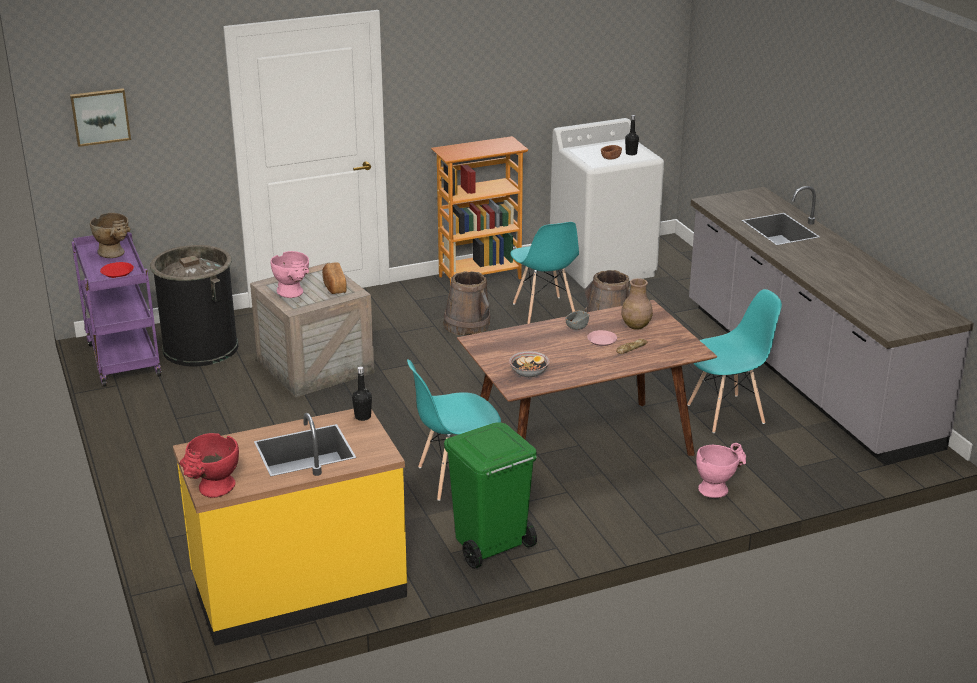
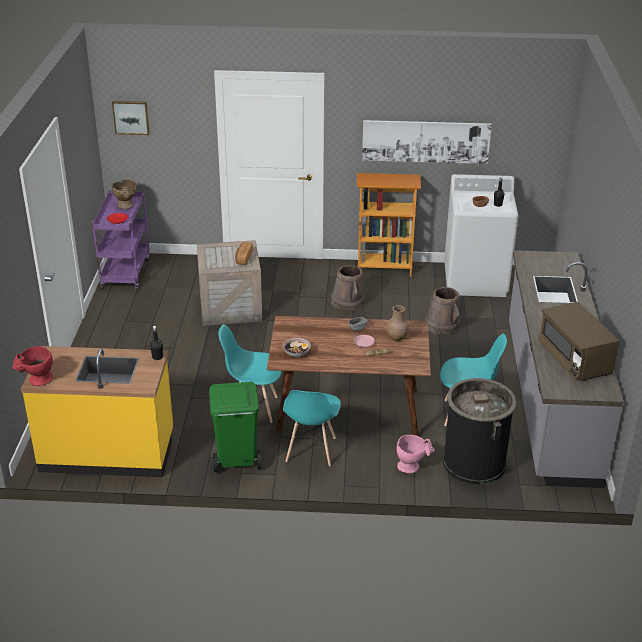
camera: 25 degrees right, 5 degrees up
black trash can [150,245,238,366] -> black trash can moved to [443,378,517,484]
pink vase [270,251,309,298] -> none
turquoise chair [510,222,579,324] -> turquoise chair moved to [283,390,341,466]
none -> picture [362,120,492,164]
none -> brown microwave [538,302,619,381]

